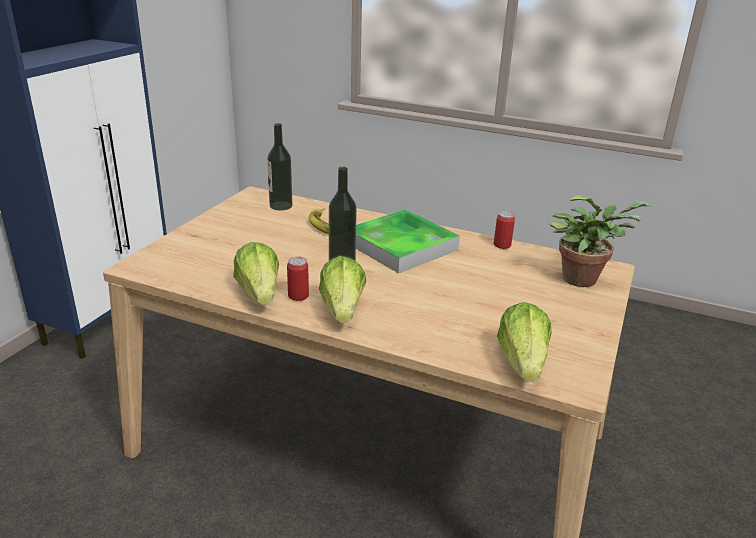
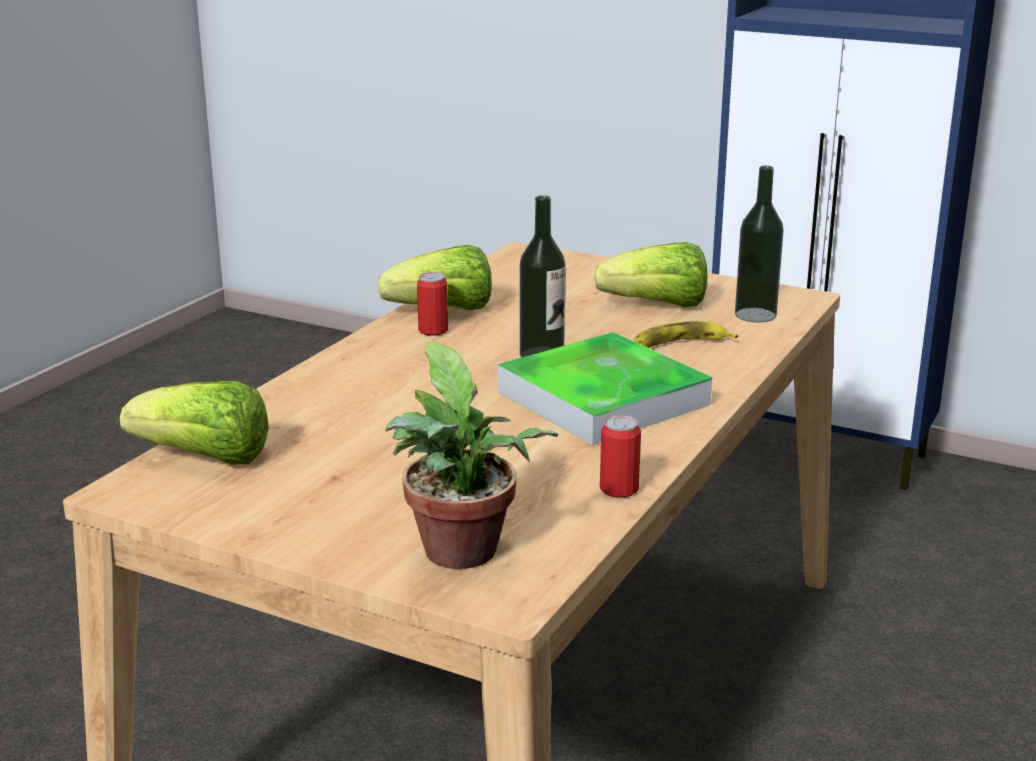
camera: 95 degrees right, 5 degrees down
lettuce [319,256,367,323] -> lettuce moved to [594,242,707,307]

